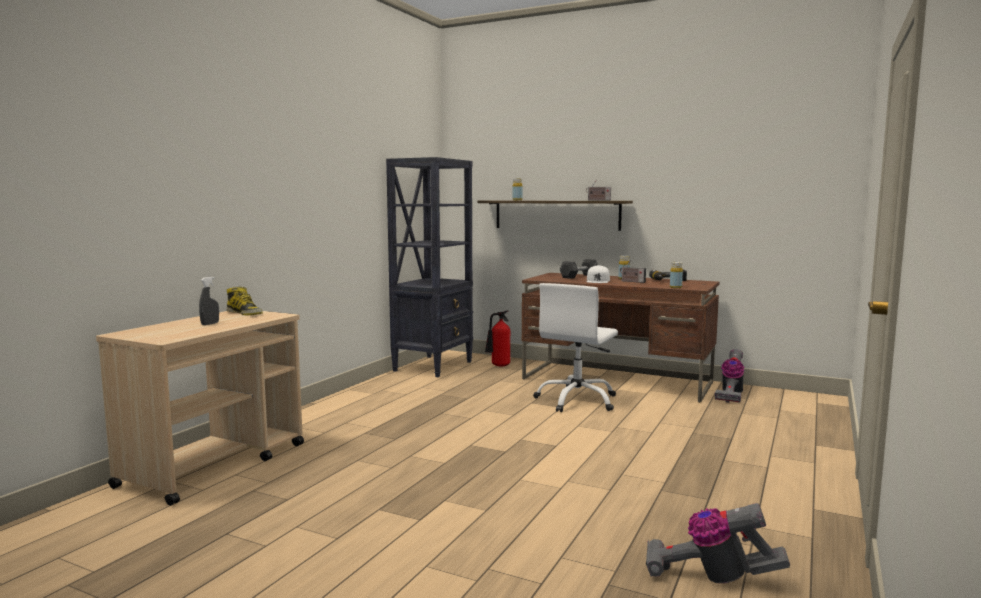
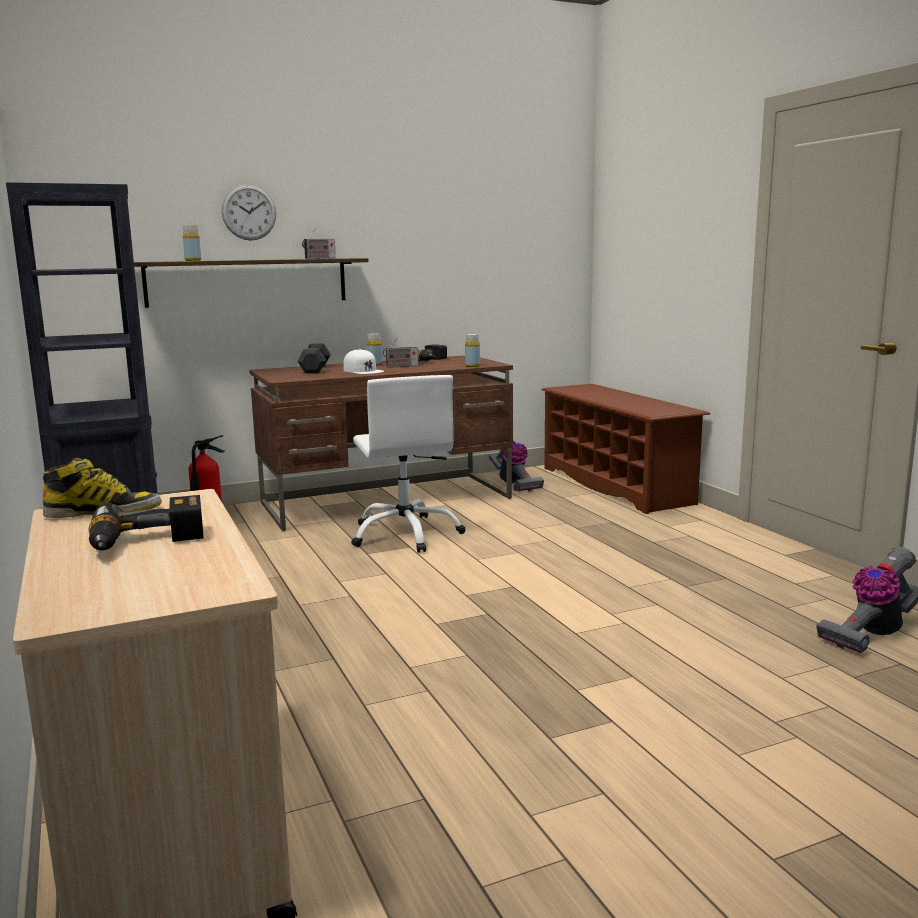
camera: 50 degrees left, 5 degrees up
grey spray bottle [199,277,219,325] -> power drill [89,495,204,550]
none -> wall clock [222,184,276,241]
none -> brown shoe rack [541,384,710,514]

